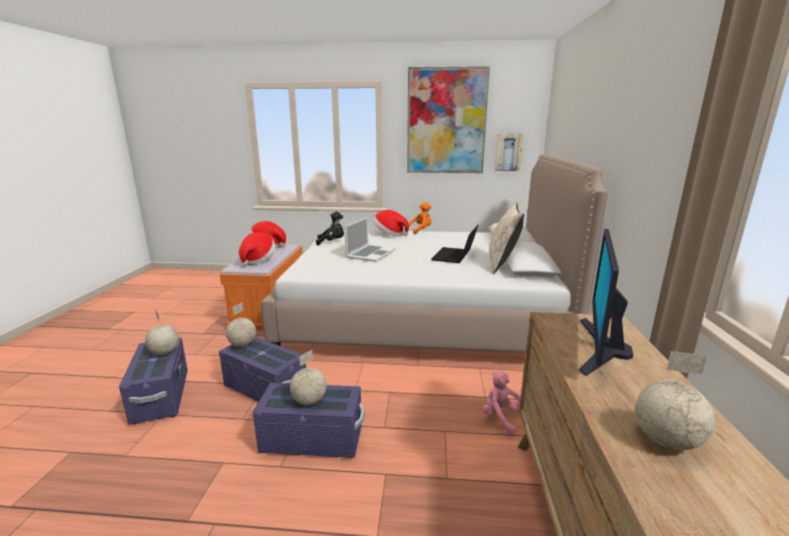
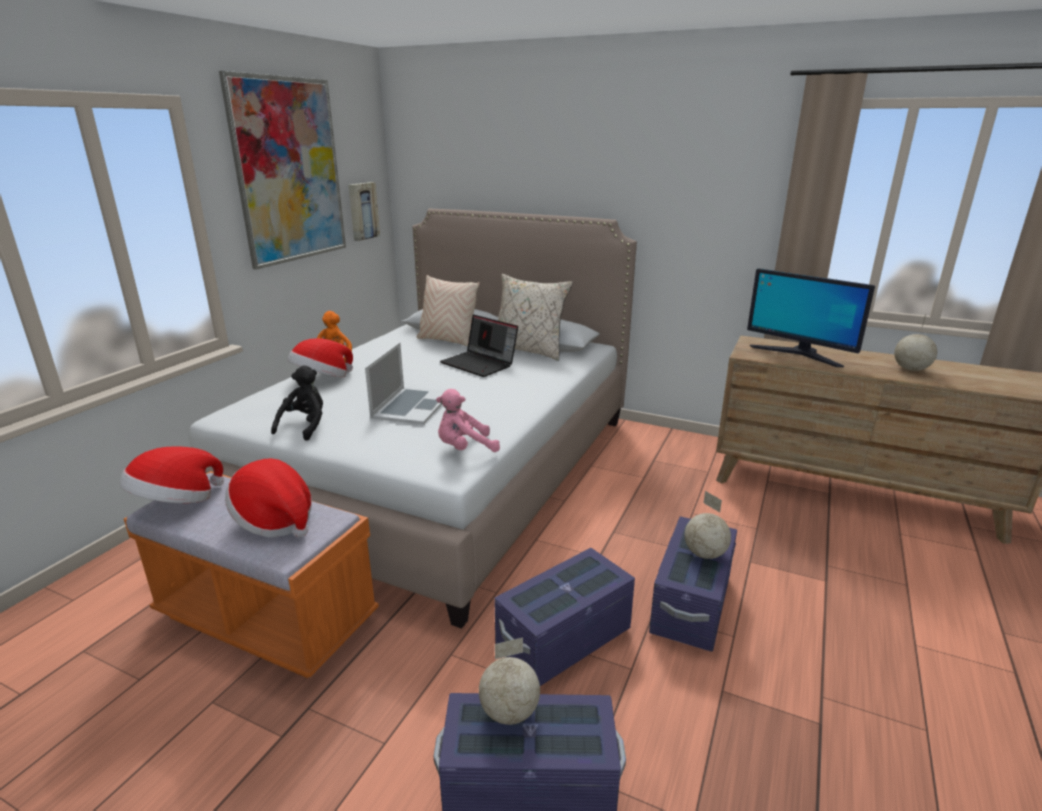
camera: 70 degrees left, 5 degrees up
globe [226,302,256,347] -> none
laptop [344,217,396,262] -> laptop turned 60 degrees clockwise [365,342,445,425]
pink plush toy [483,371,521,435] -> pink plush toy moved to [436,389,500,452]
none -> beige pillow [417,275,480,346]

